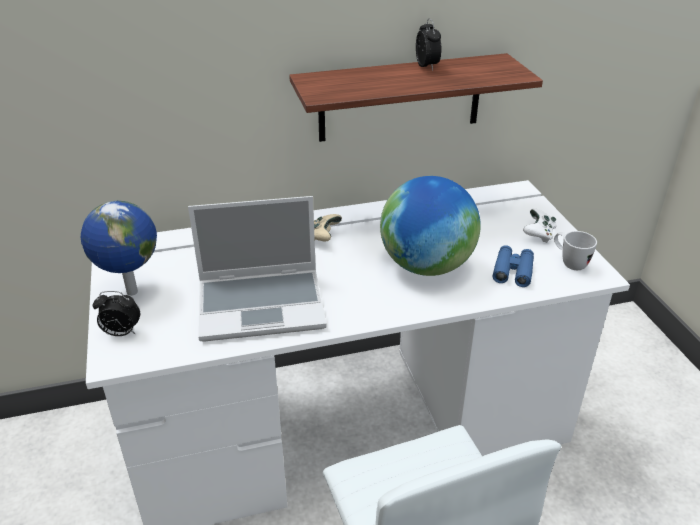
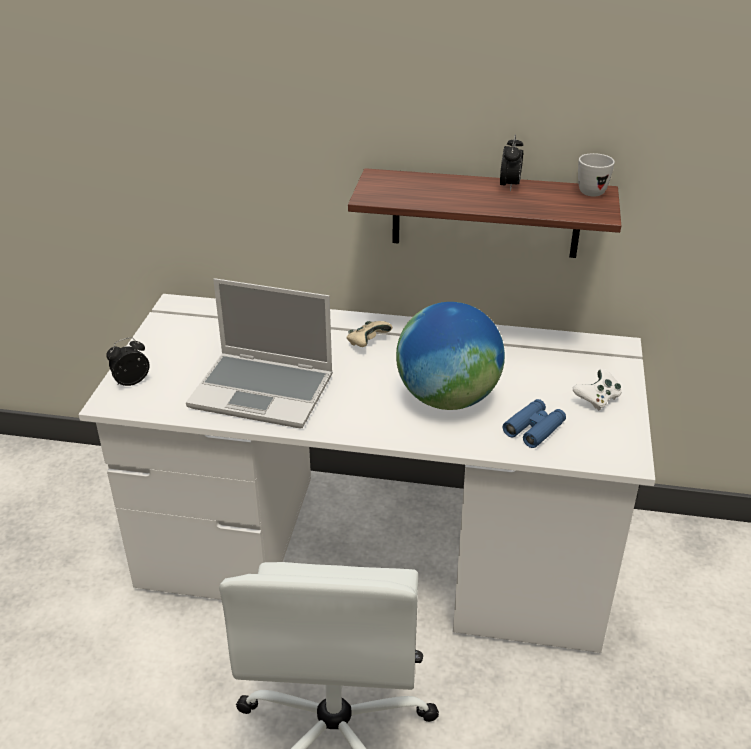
camera: 25 degrees right, 0 degrees up
globe [81,201,157,296] -> none
alarm clock [93,291,140,336] -> alarm clock turned 120 degrees clockwise [106,337,150,386]
white mug [554,231,597,270] -> white mug moved to [578,153,615,197]

